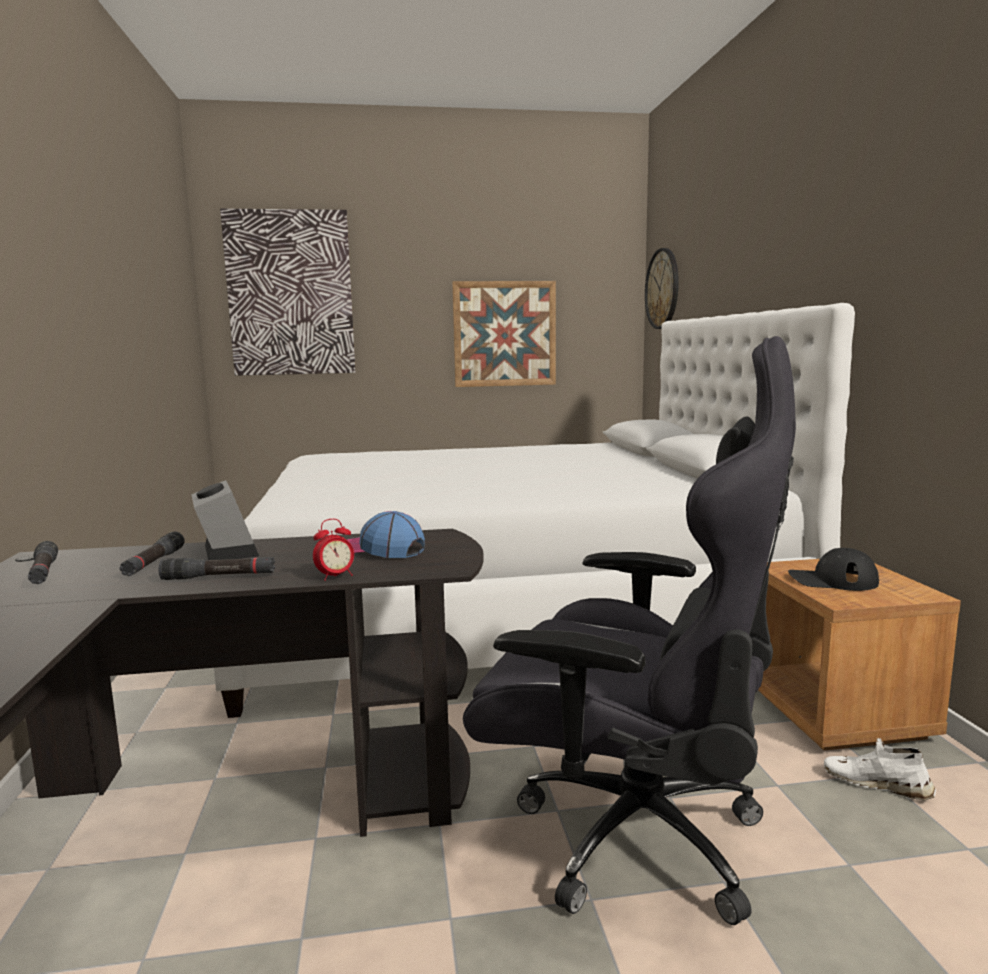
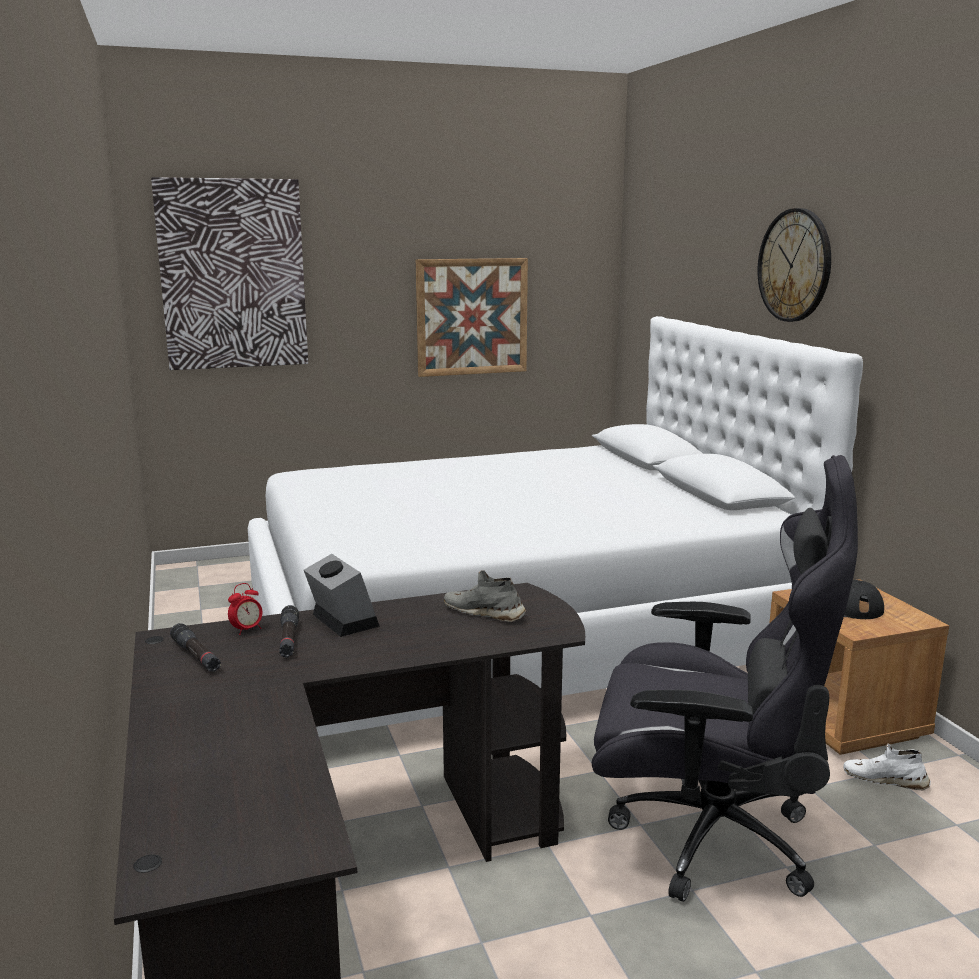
camera: 10 degrees left, 5 degrees up
black flashlight [159,557,275,580] -> none
alarm clock [313,519,354,581] -> alarm clock moved to [228,583,262,635]
cap [347,511,425,558] -> grey shoe [444,571,526,622]
wall clock [645,248,679,329] -> wall clock moved to [758,208,831,322]

